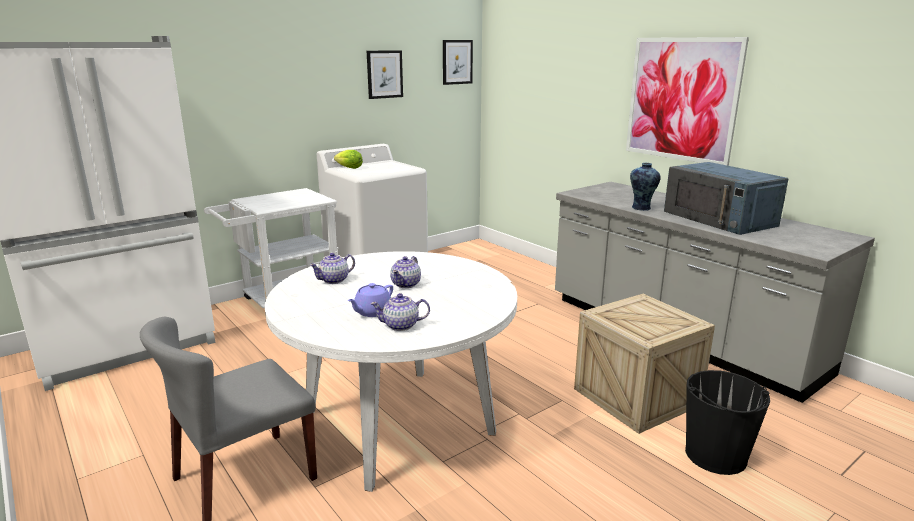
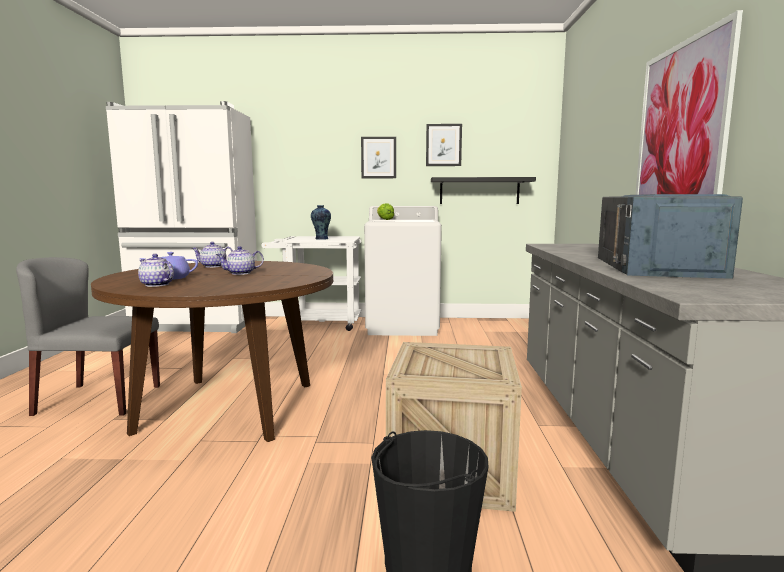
camera: 40 degrees right, 10 degrees down
white dining table [265,251,517,492] -> brown dining table [91,261,333,442]
picture [443,40,473,85] -> picture moved to [361,137,396,178]
vase [630,163,661,211] -> vase moved to [311,205,331,240]
none -> black shelf [431,177,536,204]

